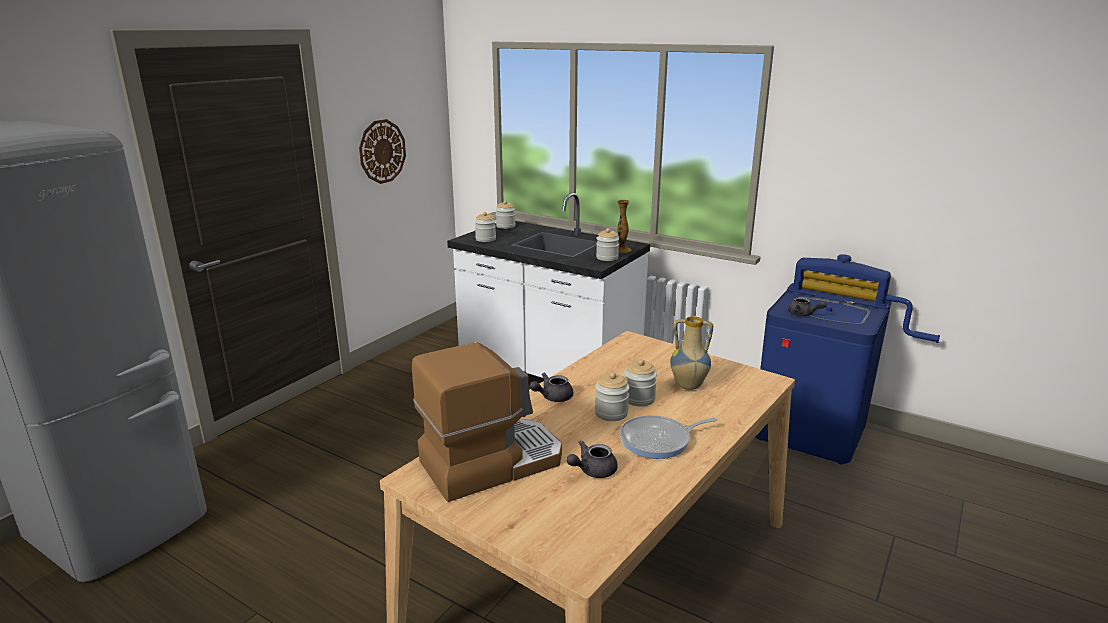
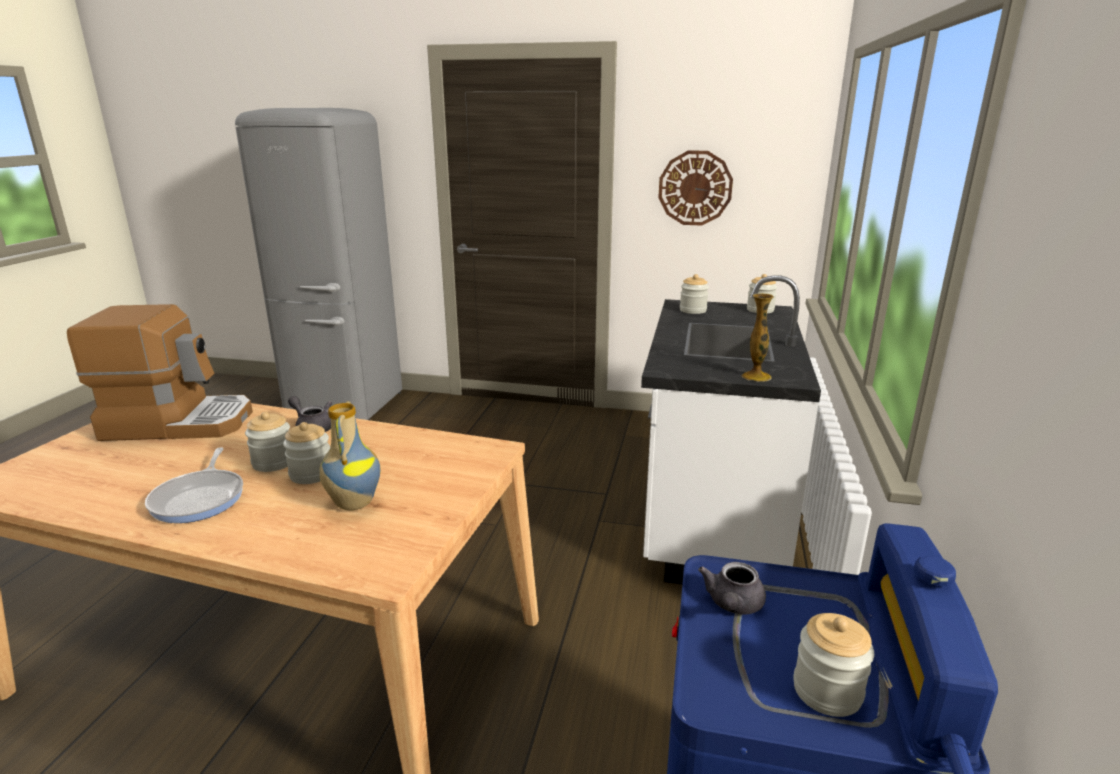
camera: 70 degrees right, 0 degrees up
coffee machine [412,342,562,502] -> coffee machine turned 45 degrees counterclockwise [67,304,253,441]
grey teapot [567,440,618,478] -> none
jar [596,228,619,261] -> jar moved to [793,613,874,717]
frying pan [620,415,717,459] -> frying pan turned 150 degrees counterclockwise [145,447,243,523]

